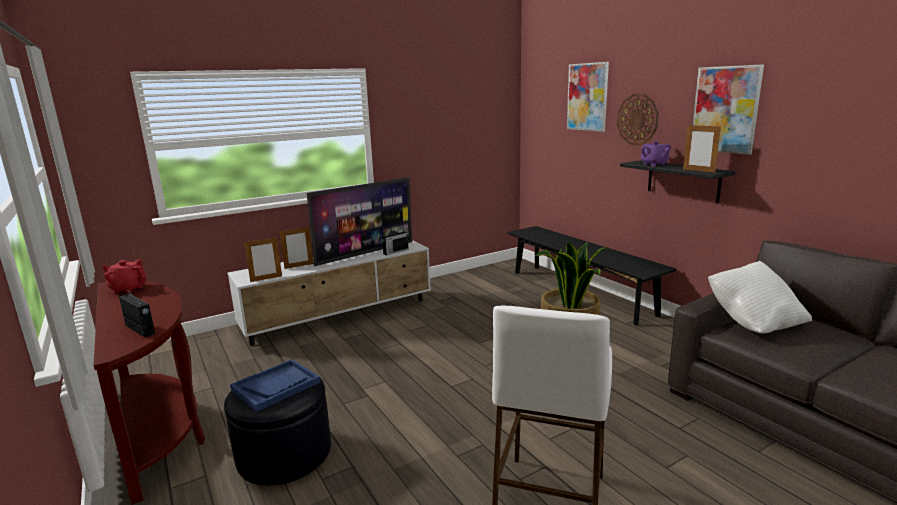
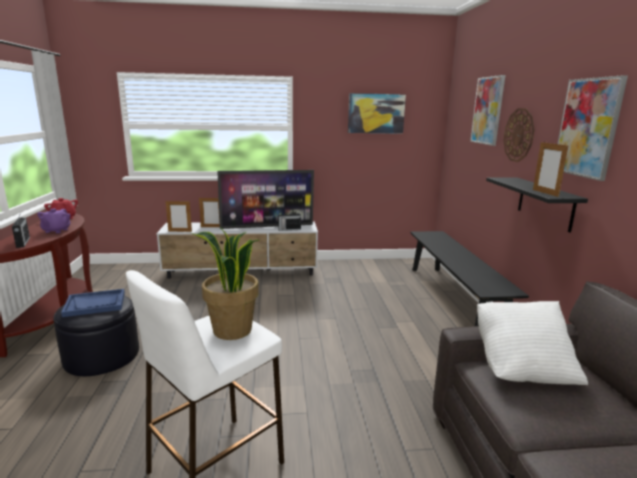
camera: 25 degrees right, 0 degrees up
purple teapot [641,141,671,166] -> purple teapot moved to [37,209,70,233]
none -> picture [348,93,406,134]

